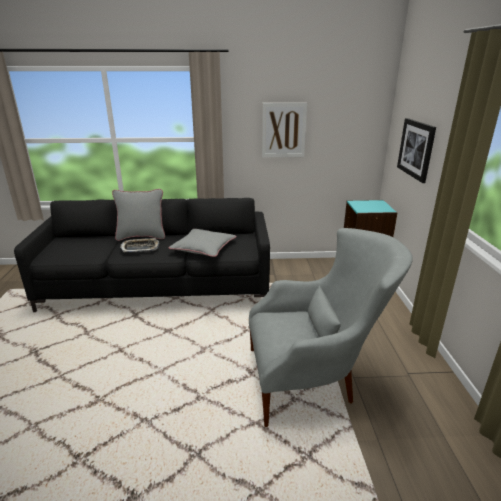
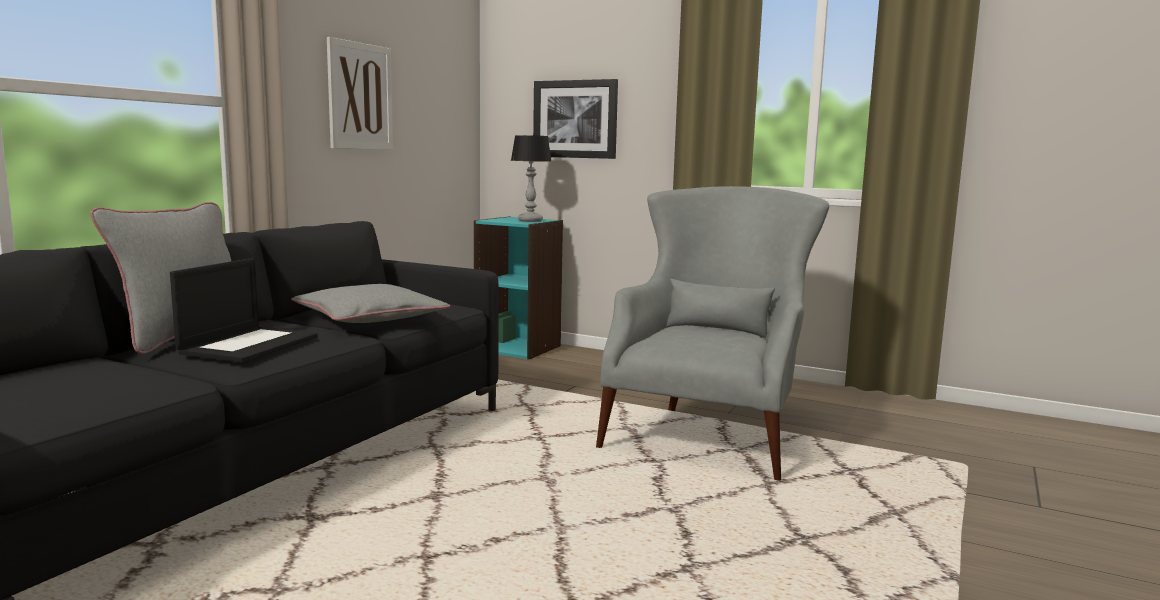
camera: 60 degrees left, 15 degrees down
tray [120,238,159,252] -> laptop [170,258,317,362]
none -> table lamp [511,135,552,222]

